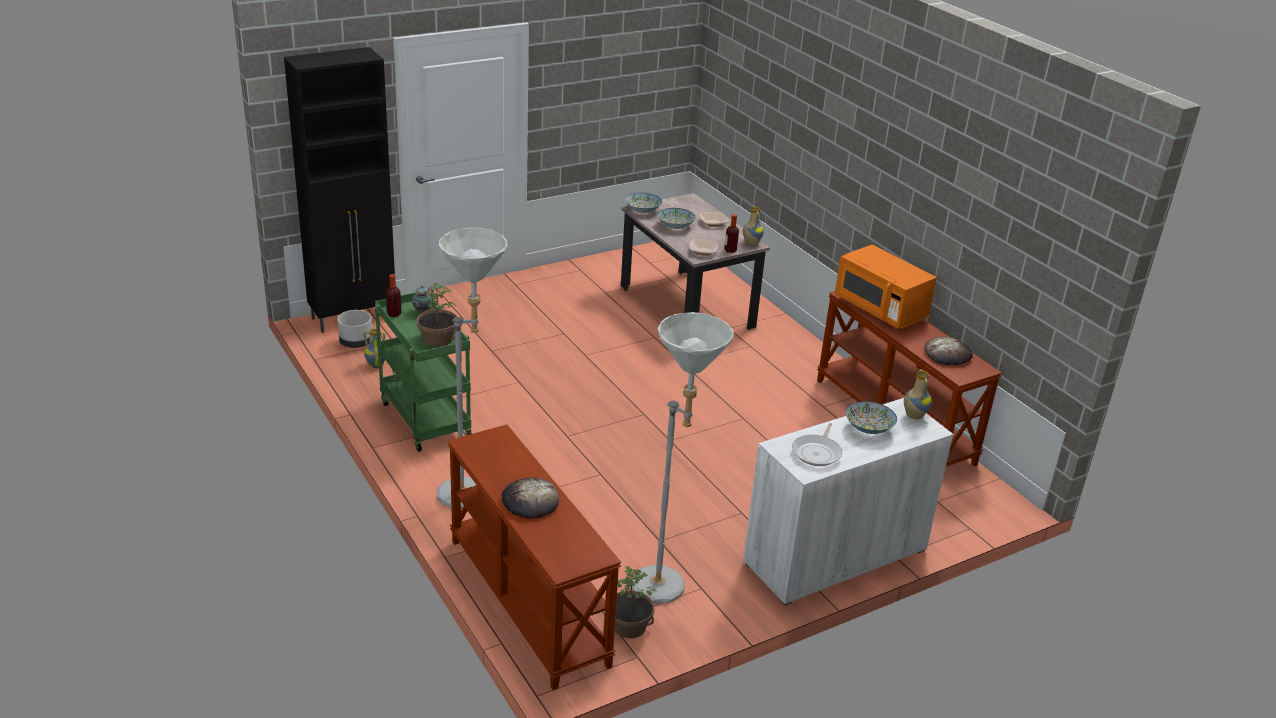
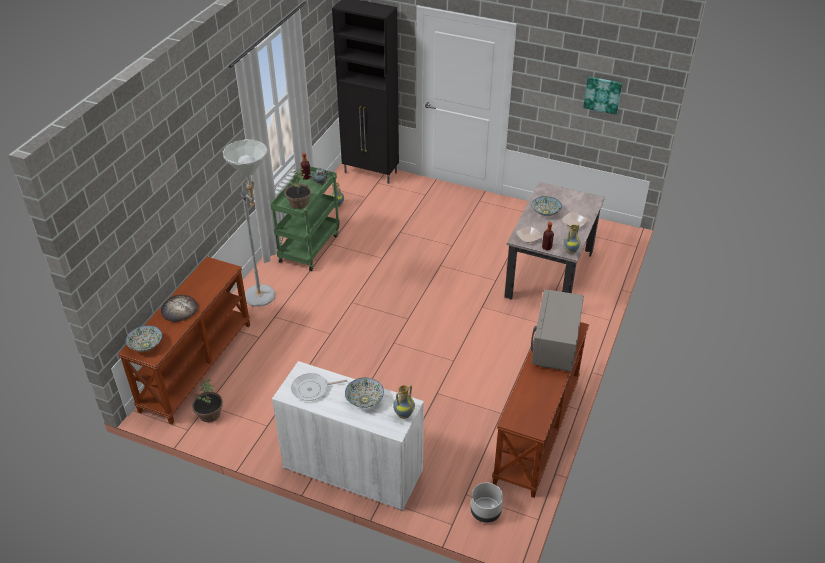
camera: 55 degrees right, 10 degrees up
grey planter [338,310,372,348] -> grey planter moved to [471,482,503,523]
bowl [625,193,662,213] -> bowl moved to [126,325,162,352]
grey floor lamp [631,312,734,604] -> none
orange microwave [835,245,937,329] -> grey microwave [531,290,584,372]
bread [924,337,973,365] -> none
none -> picture [583,76,622,115]

